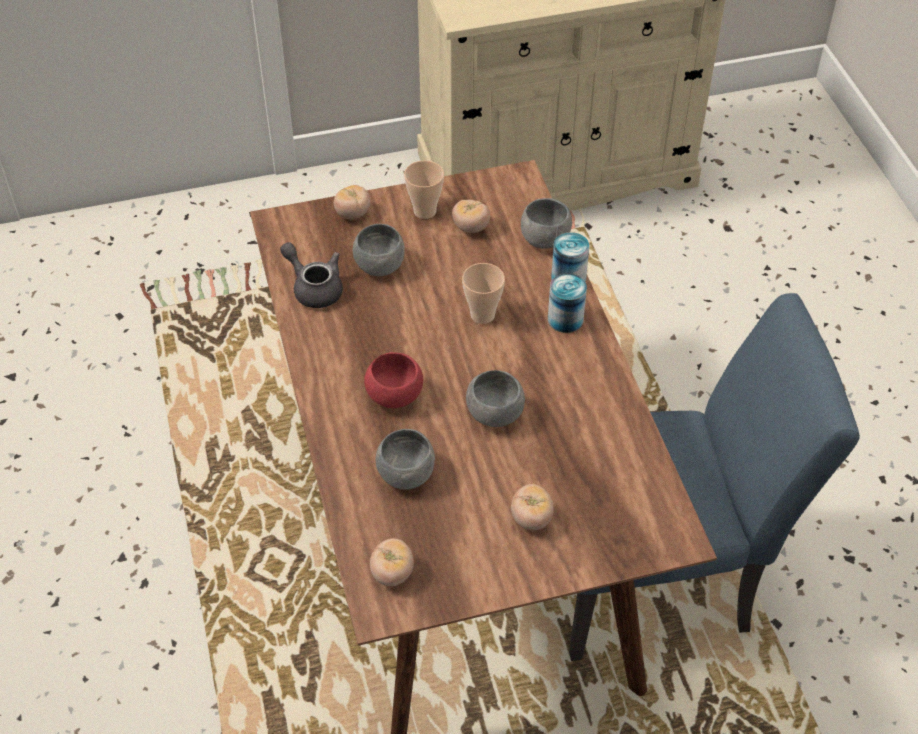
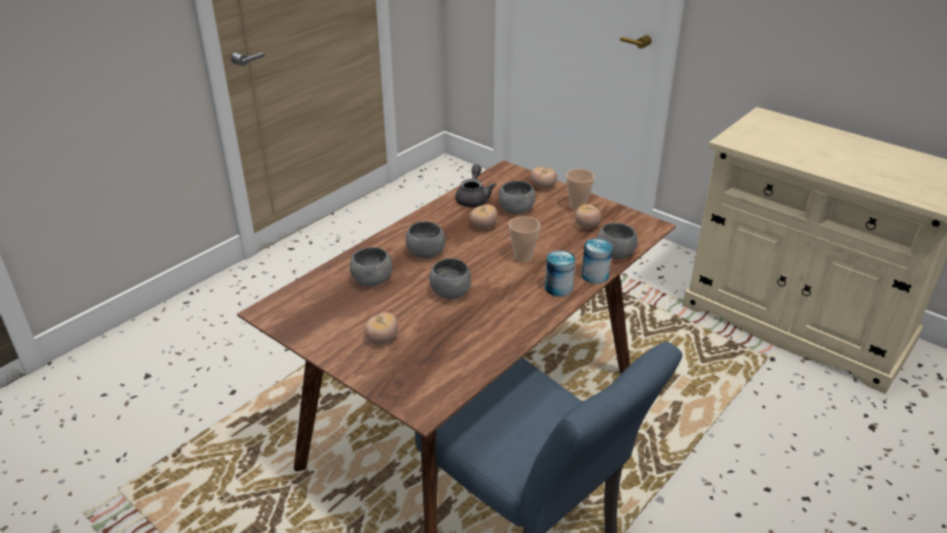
camera: 55 degrees right, 15 degrees down
red bowl [364,352,423,408] -> grey bowl [405,221,445,258]
tomato [370,538,414,587] -> tomato moved to [470,204,498,229]

